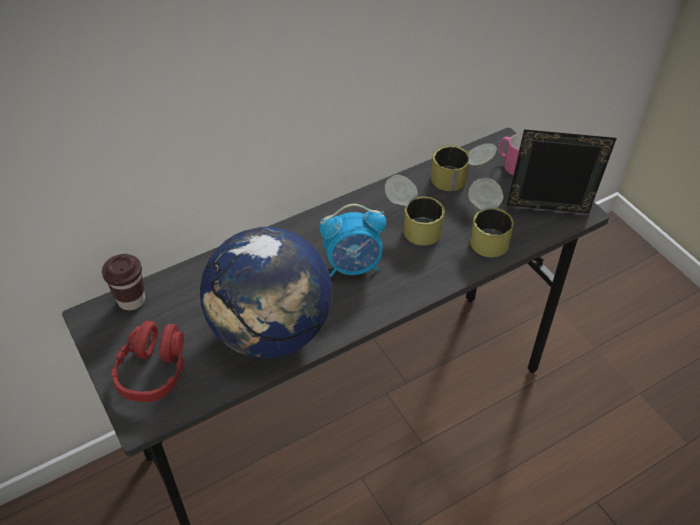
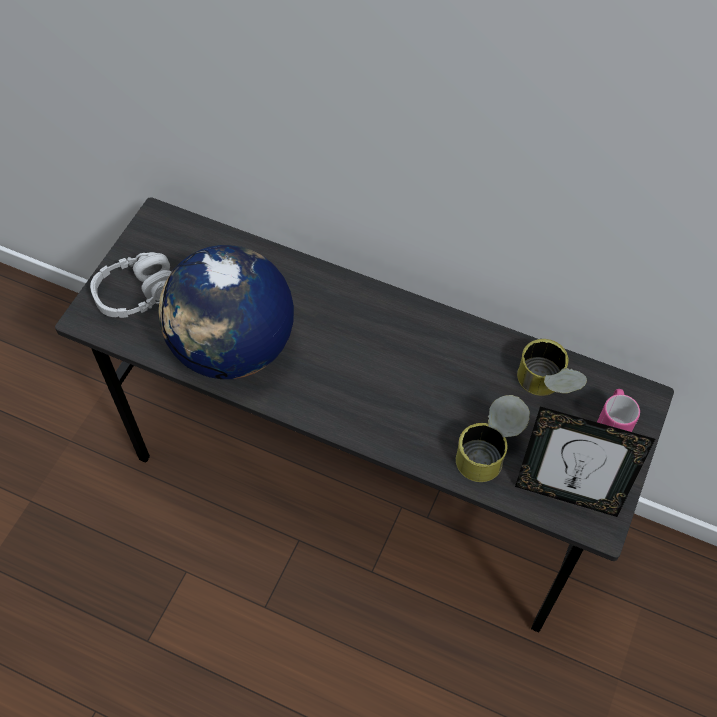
camera: 55 degrees right, 10 degrees up
brown cup [102,254,145,310] -> none
red headphones [112,321,184,402] -> grey headphones [90,252,172,318]
alarm clock [319,204,386,277] -> none
can [385,175,445,245] -> none
picture frame [507,129,617,214] -> picture frame turned 135 degrees clockwise [515,406,655,517]

